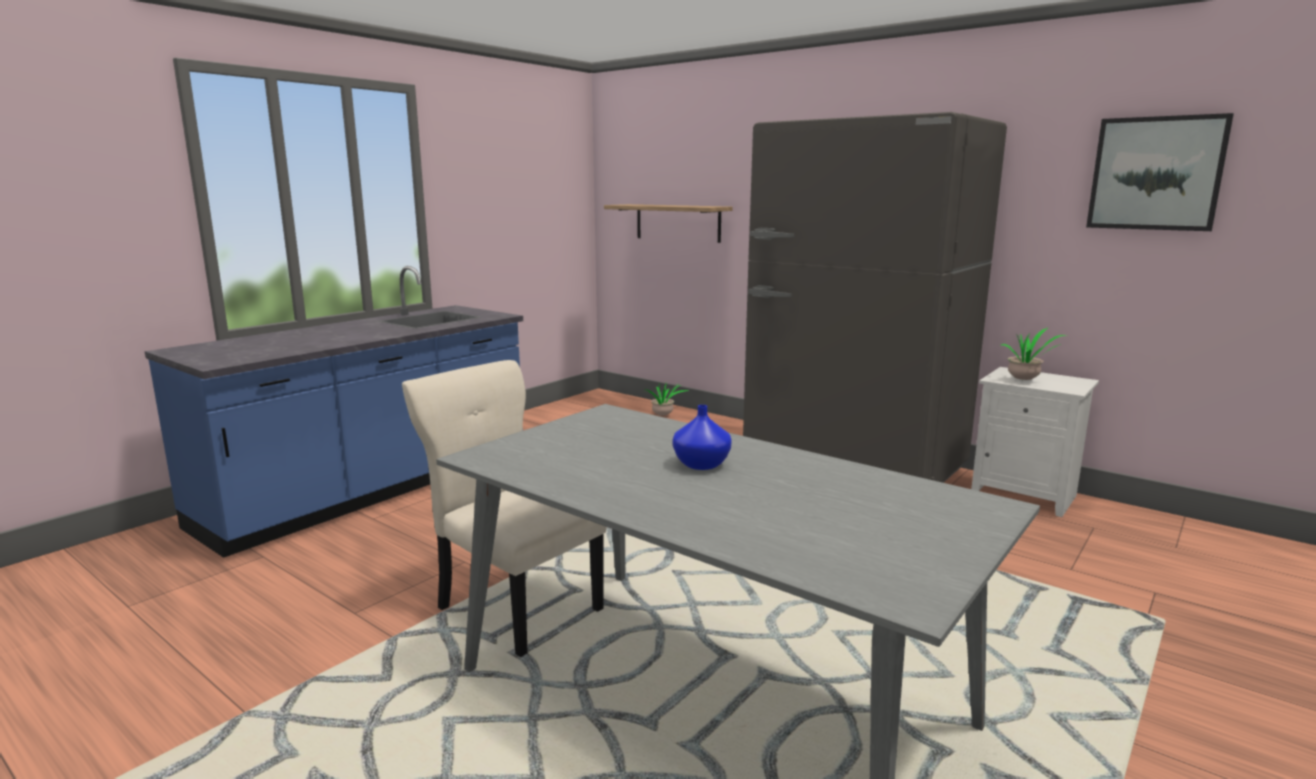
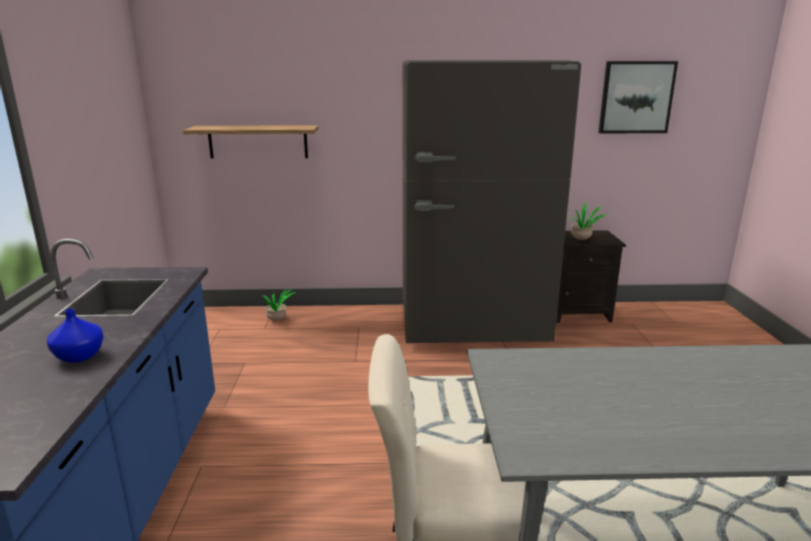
camera: 40 degrees left, 5 degrees up
blue vase [673,405,732,470] -> blue vase moved to [47,308,104,363]
white nightstand [971,367,1099,517] -> black nightstand [556,230,626,323]

